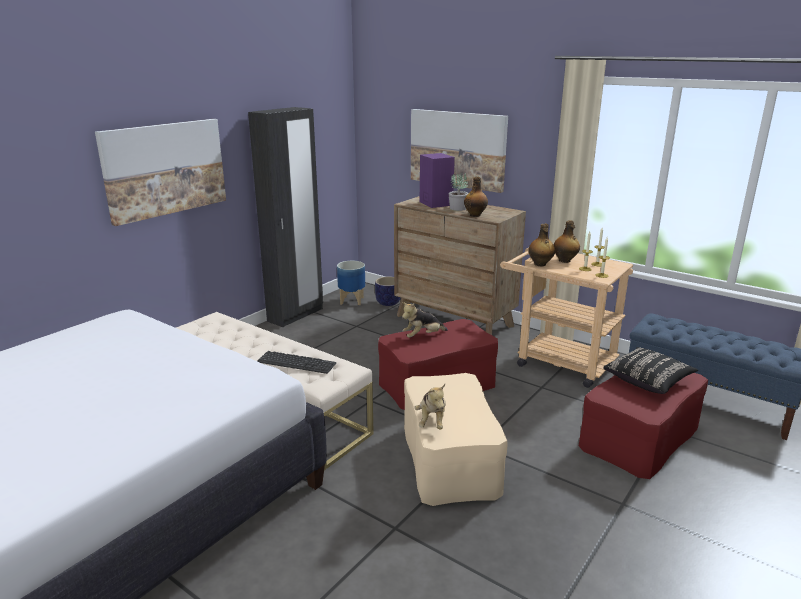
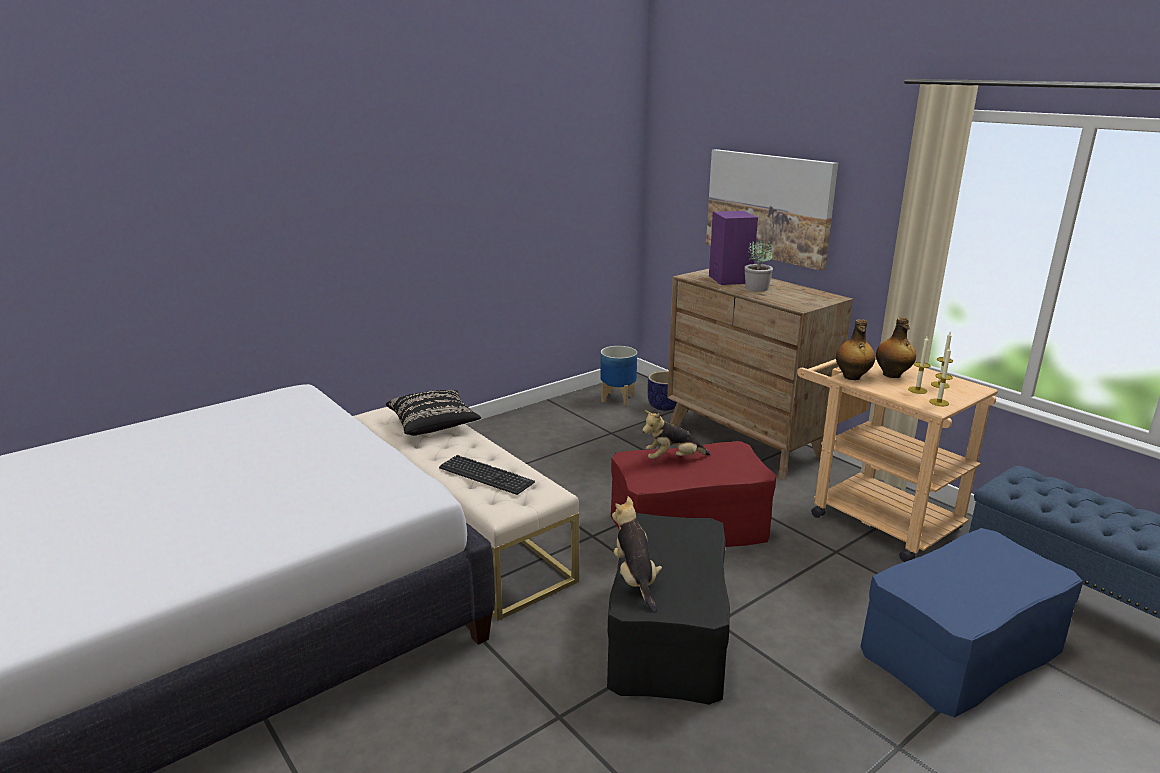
camera: 15 degrees right, 0 degrees up
picture [95,119,226,226] -> none
black wardrobe [248,107,323,327] -> none
beige ottoman [404,373,507,506] -> black ottoman [607,513,730,705]
plush toy [414,384,446,430] -> plush toy turned 150 degrees clockwise [612,496,662,612]
bottle [464,177,488,217] -> none
red ottoman [579,373,708,479] -> blue ottoman [860,528,1083,717]
black pillow [603,347,698,394] -> black pillow moved to [386,390,481,436]

